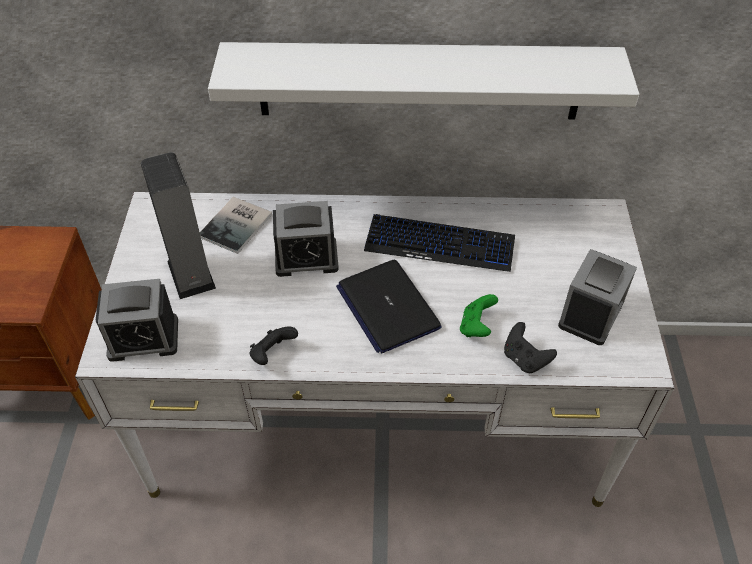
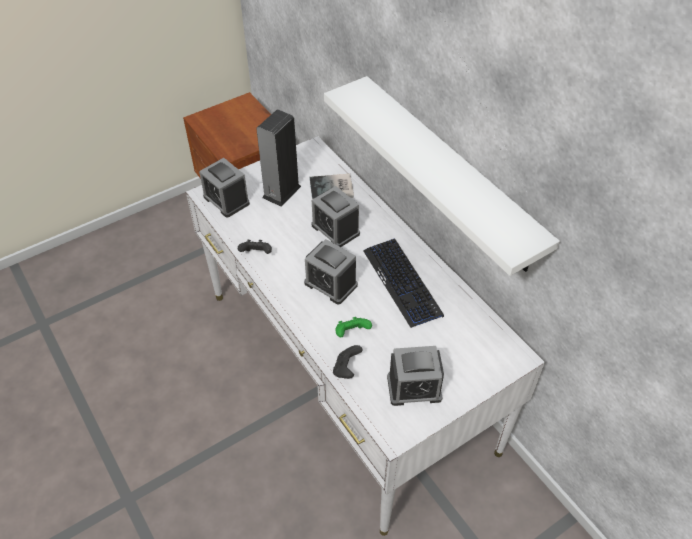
camera: 55 degrees right, 0 degrees up
laptop [336,260,442,353] -> alarm clock [304,239,358,305]

